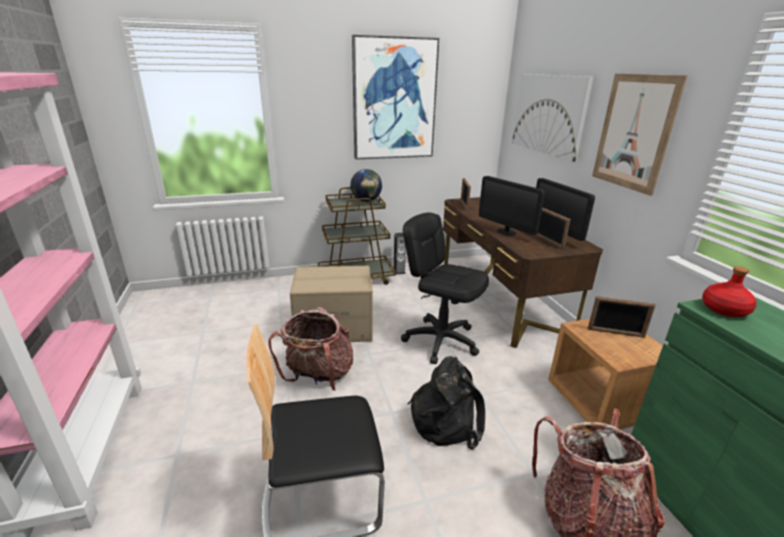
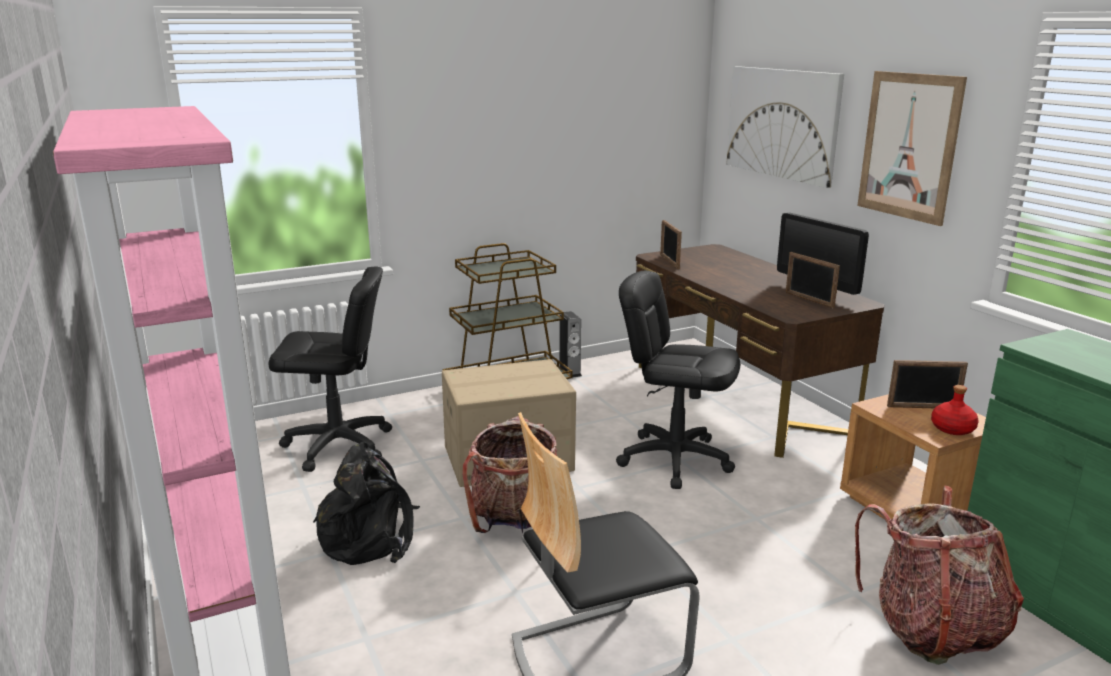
camera: 10 degrees left, 5 degrees down
globe [350,169,382,202] -> none
picture [352,35,439,159] -> none
black backpack [407,356,485,450] -> black backpack moved to [313,442,420,565]
monitor [479,176,545,236] -> none
red bottle [702,266,756,317] -> red bottle moved to [931,385,979,435]
none -> black office chair [269,267,392,472]

